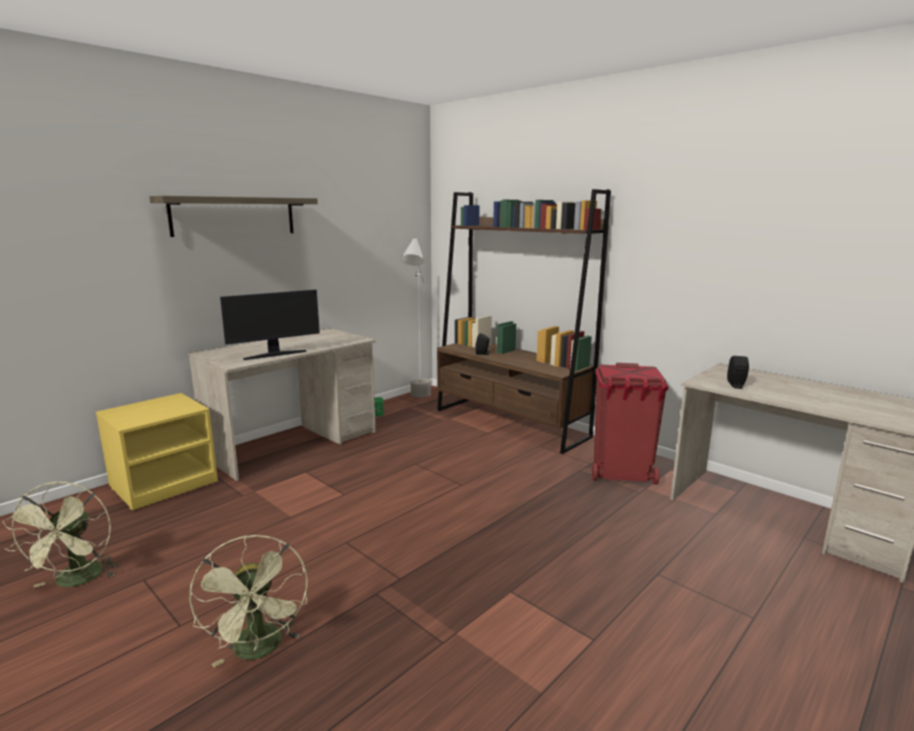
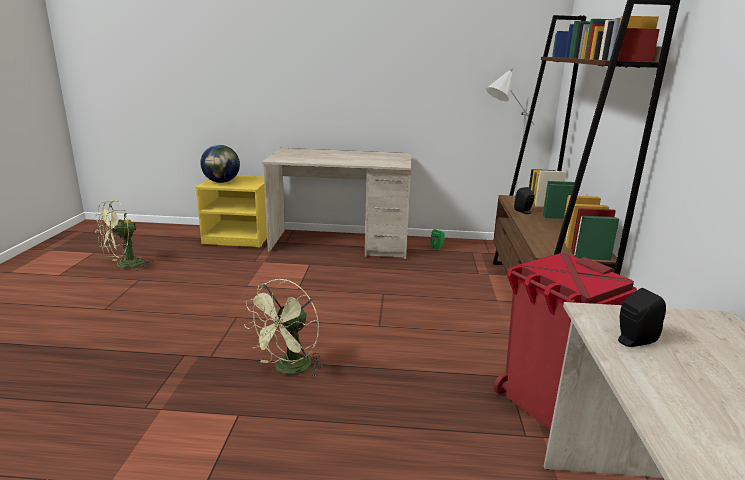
camera: 50 degrees right, 5 degrees up
shelf [149,196,318,237] -> none
green fan [189,535,308,668] -> green fan moved to [244,279,323,377]
monitor [220,290,320,360] -> none
none -> globe [200,145,240,183]

